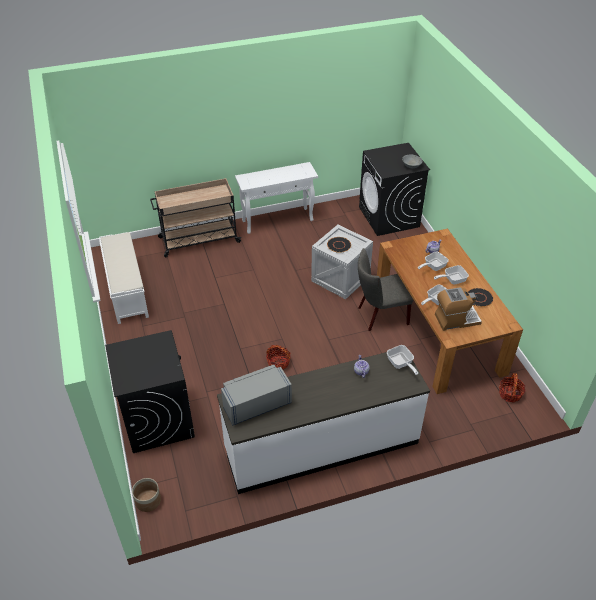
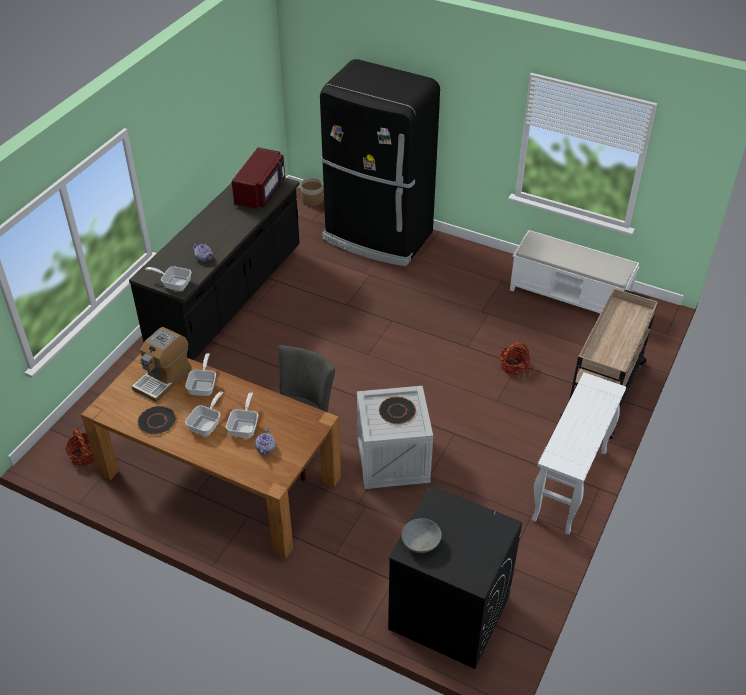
camera: 135 degrees right, 0 degrees up
black washing machine [105,330,195,453] -> black fridge [320,59,440,266]
white counter [217,352,430,494] -> black counter [129,177,300,360]
grey microwave [221,365,292,425] -> red microwave [232,147,285,210]
basket [266,345,291,369] -> basket moved to [500,342,531,376]

